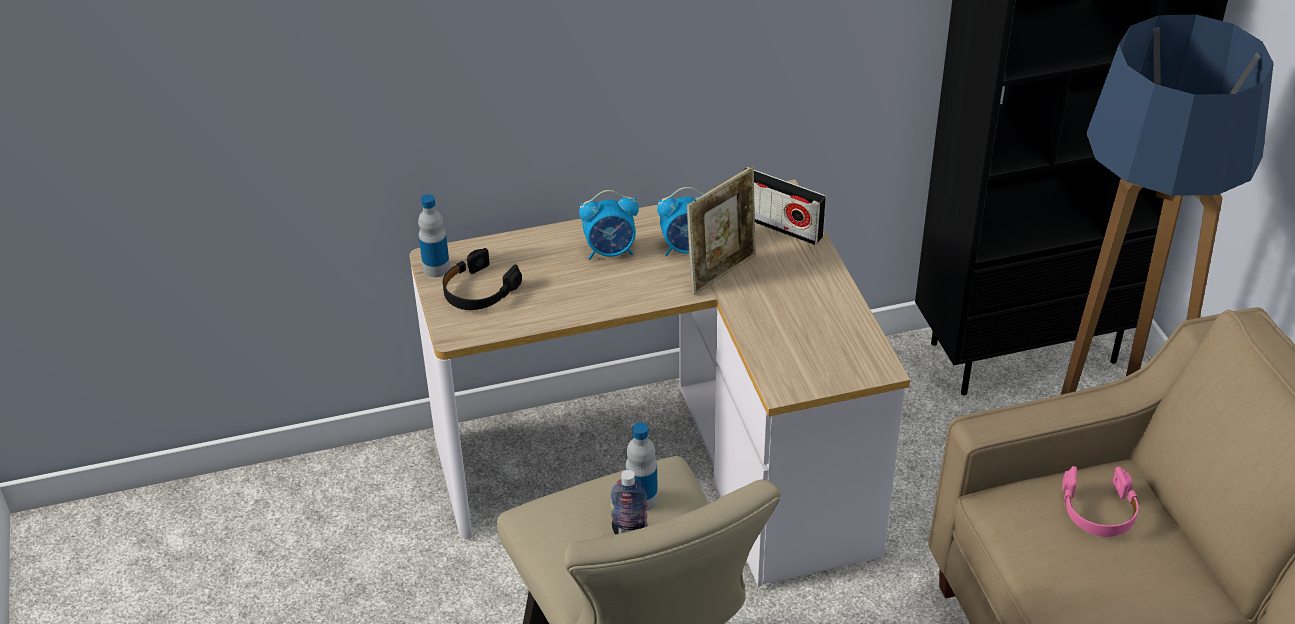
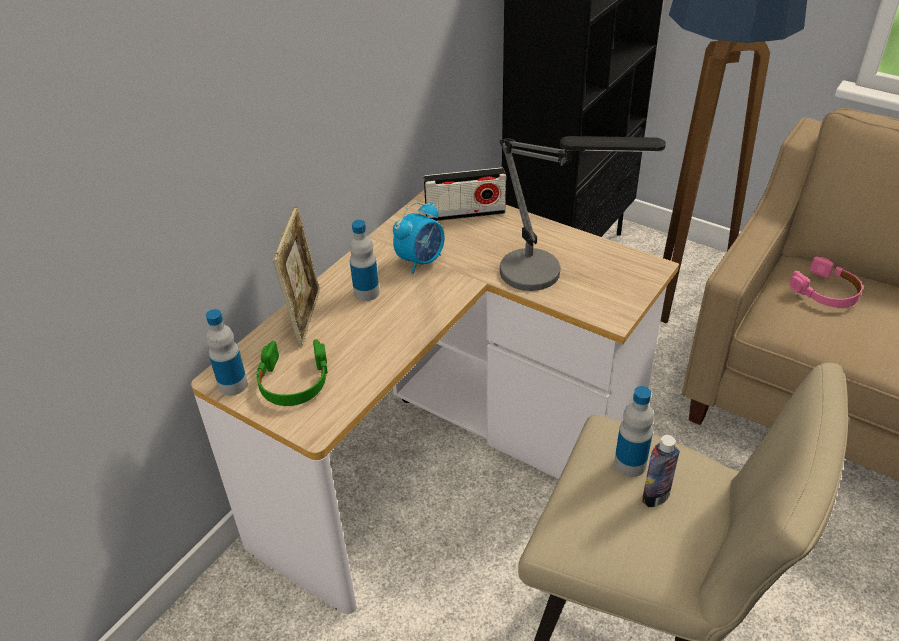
camera: 40 degrees left, 0 degrees up
black headphones [443,248,522,310] -> green headphones [256,339,328,406]
alarm clock [579,190,639,260] -> bottle [349,220,379,301]
picture frame [687,166,756,295] -> picture frame moved to [273,206,320,346]
none -> table lamp [500,136,666,291]

